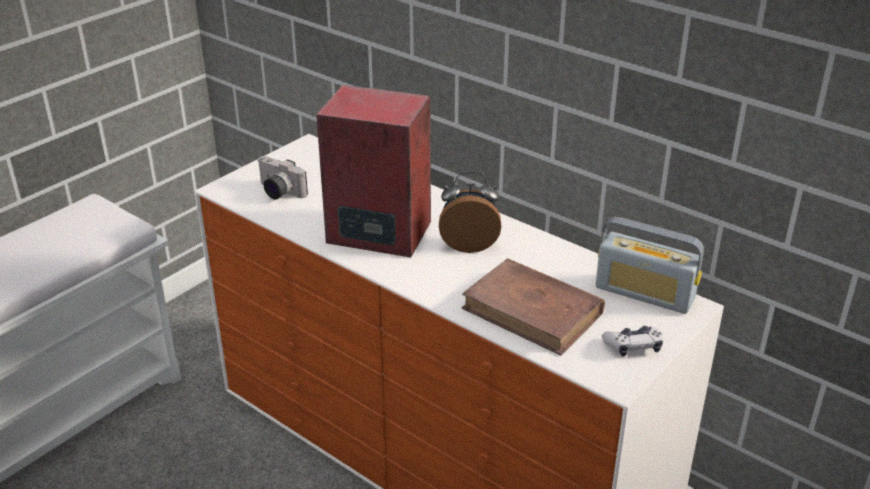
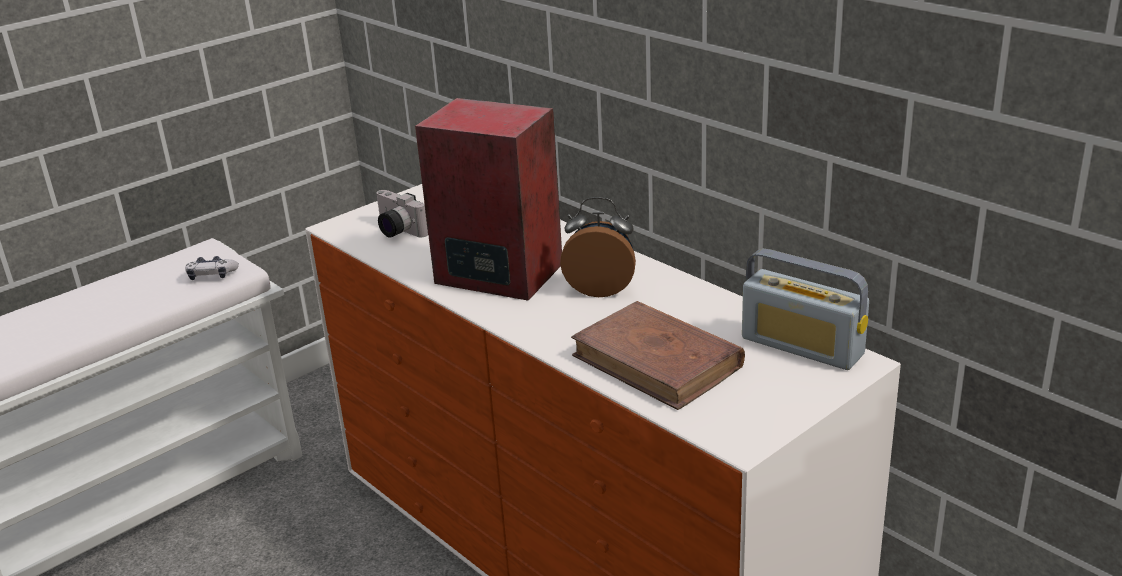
camera: 10 degrees right, 5 degrees down
game controller [602,326,663,357] -> game controller moved to [185,256,239,280]

